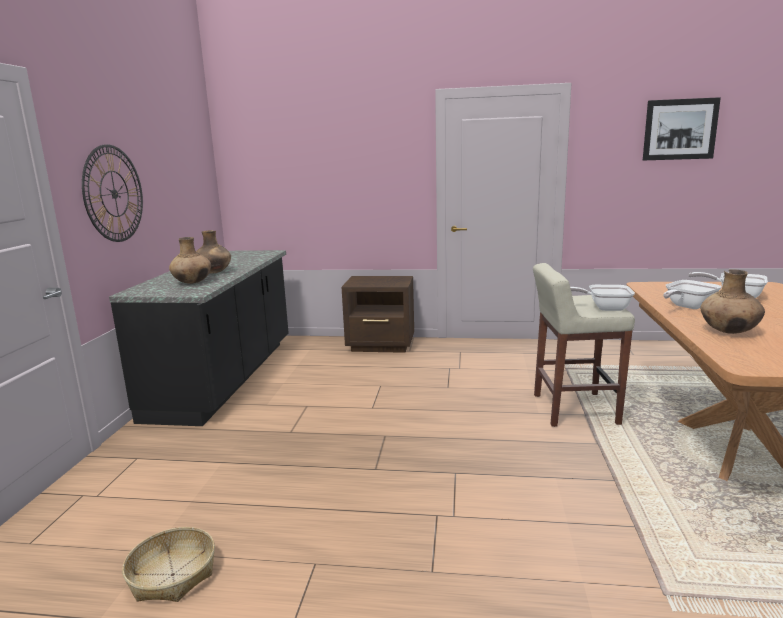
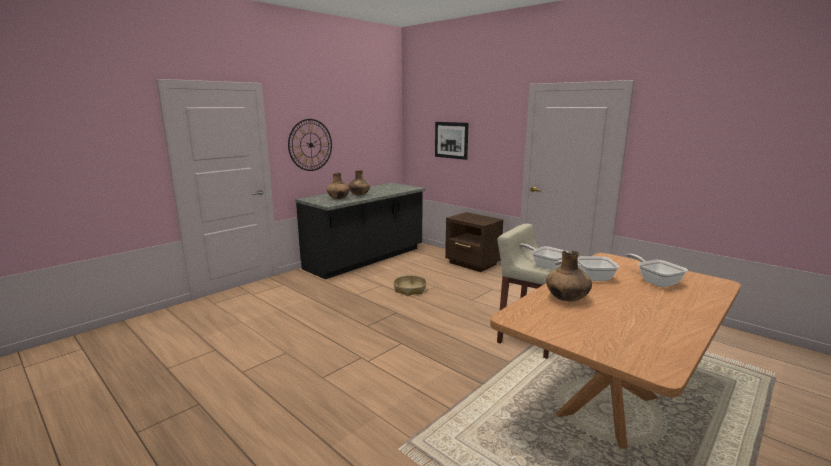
camera: 35 degrees right, 0 degrees up
basket [122,527,215,602] -> basket moved to [393,275,427,296]
picture [643,97,721,160] -> picture moved to [435,122,469,160]

